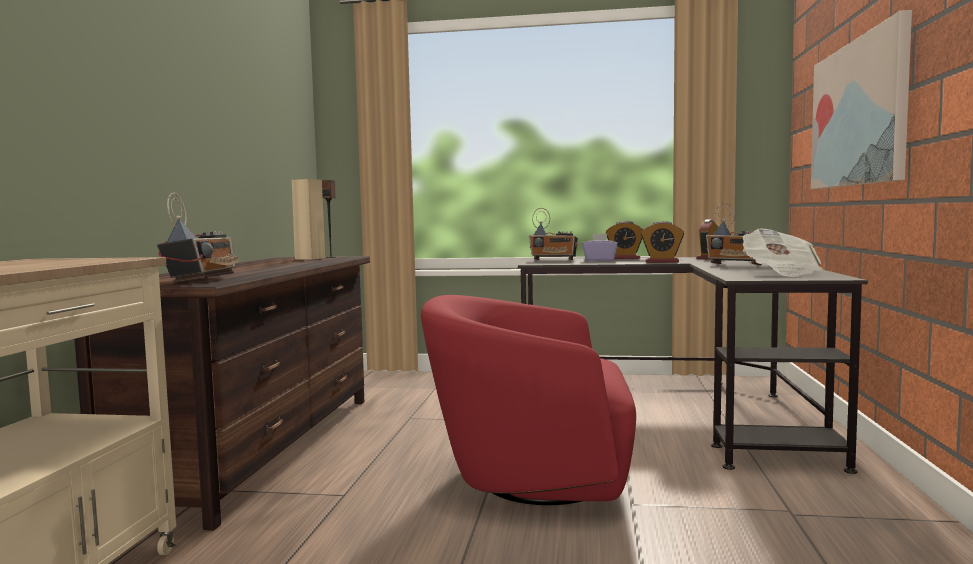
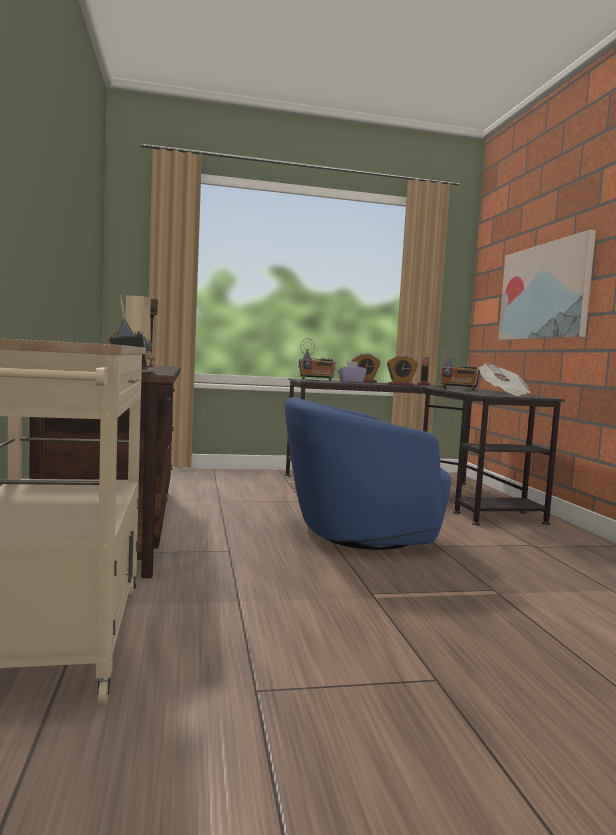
camera: 20 degrees left, 0 degrees up
red armchair [421,295,636,505] -> blue armchair [284,397,451,550]

